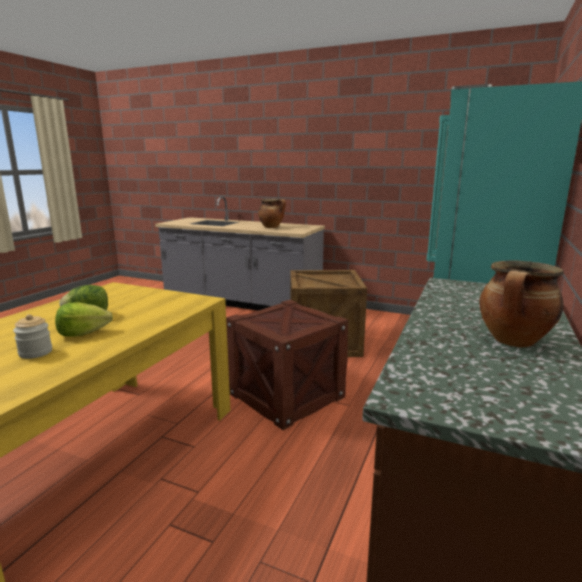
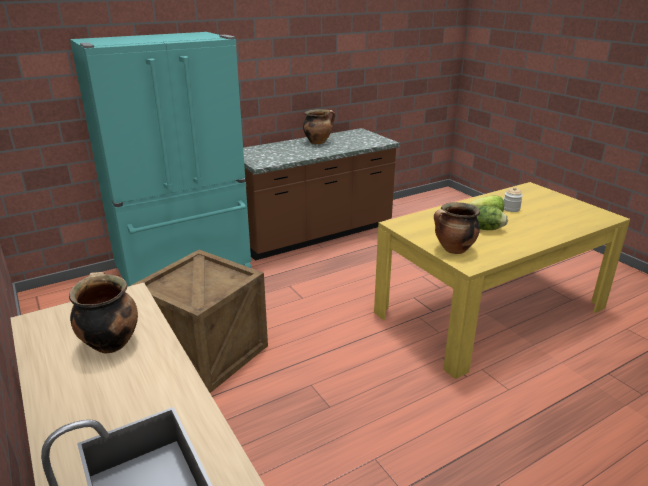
camera: 145 degrees left, 10 degrees up
crate [226,300,348,430] -> none
none -> cooking pot [434,202,480,254]

